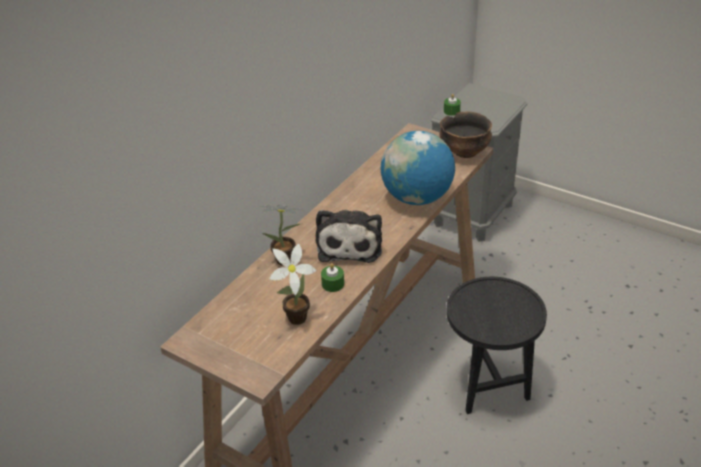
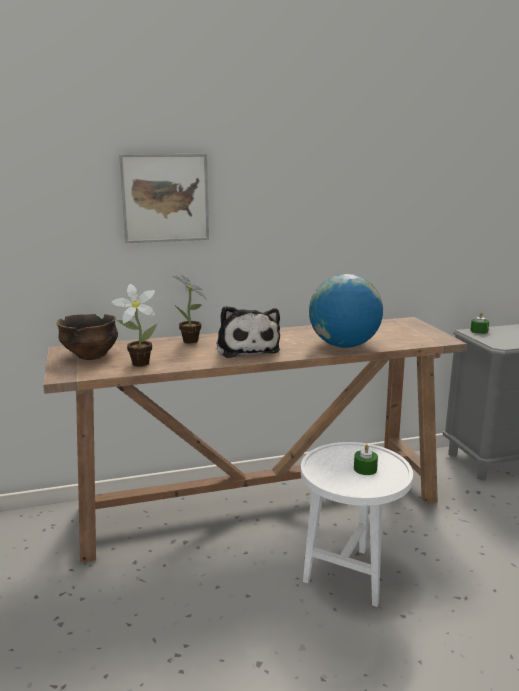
camera: 40 degrees right, 20 degrees down
plush toy [316,210,382,263] -> plush toy turned 60 degrees counterclockwise [216,306,280,358]
green candle [321,263,344,292] -> green candle moved to [354,444,378,475]
bowl [440,111,492,158] -> bowl moved to [56,314,118,360]
black side table [446,277,547,414] -> white side table [301,442,413,607]
none -> picture [119,154,209,243]

